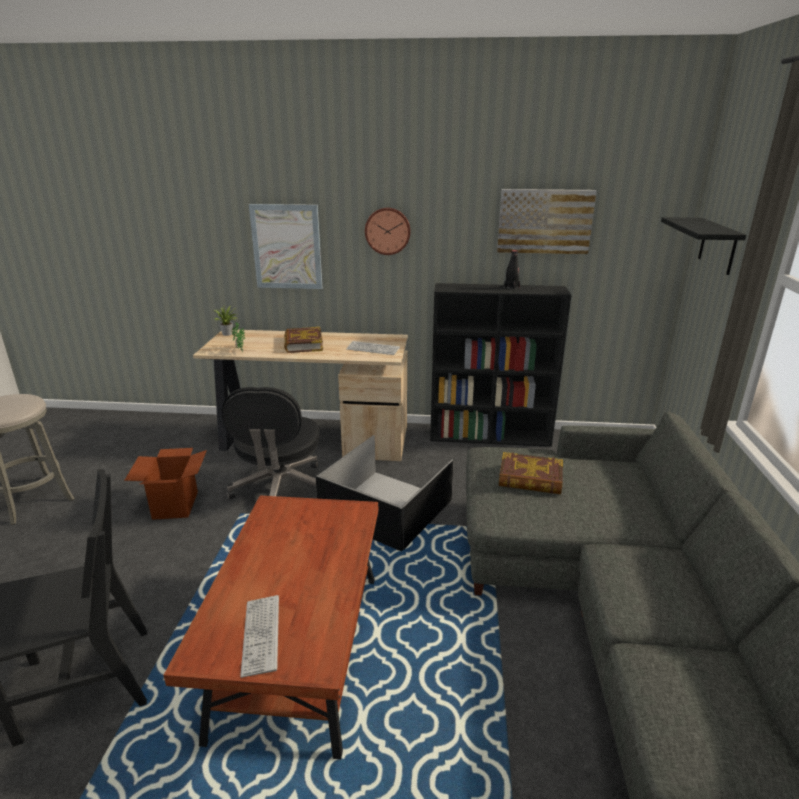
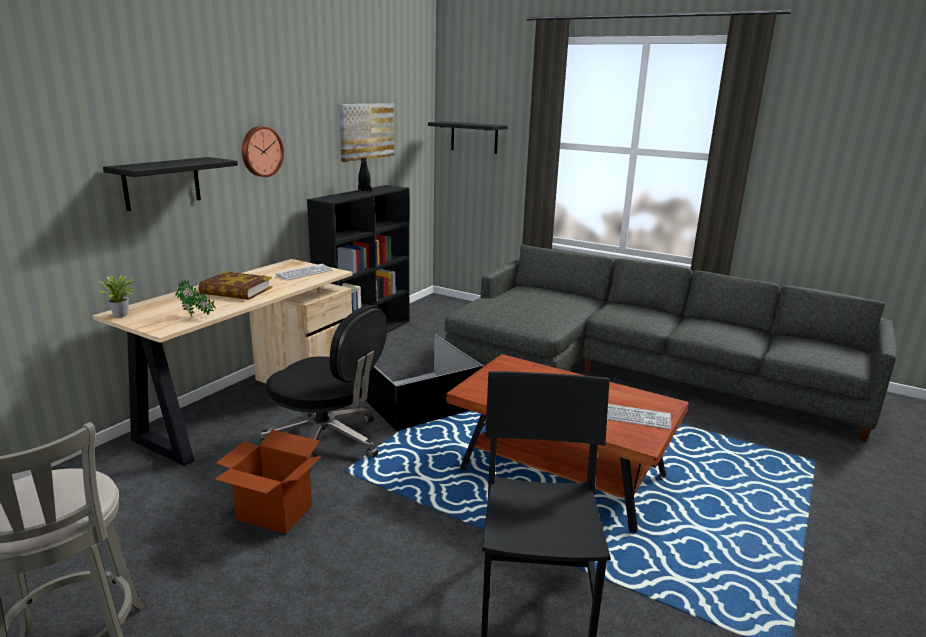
camera: 65 degrees left, 5 degrees down
picture [249,204,322,289] -> black shelf [103,157,238,211]
book [499,452,563,494] -> none

